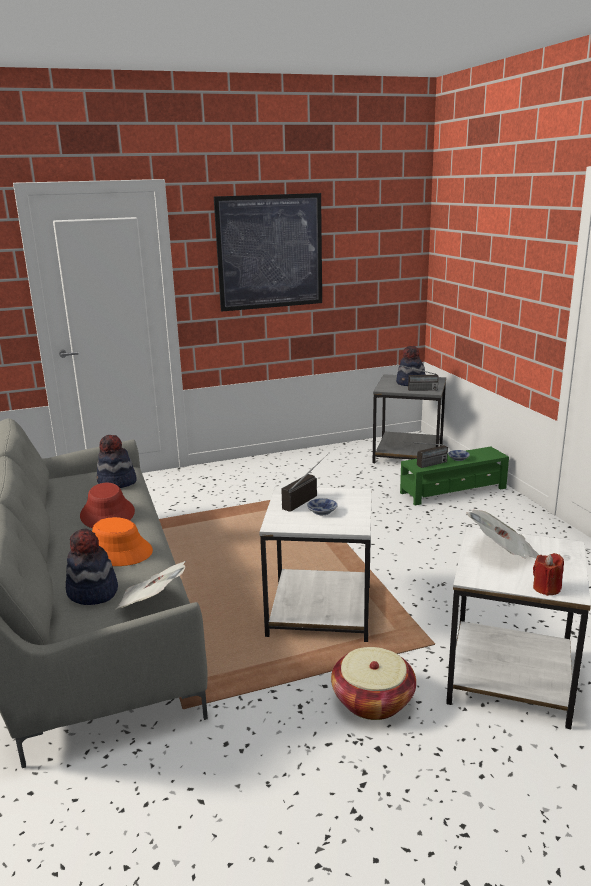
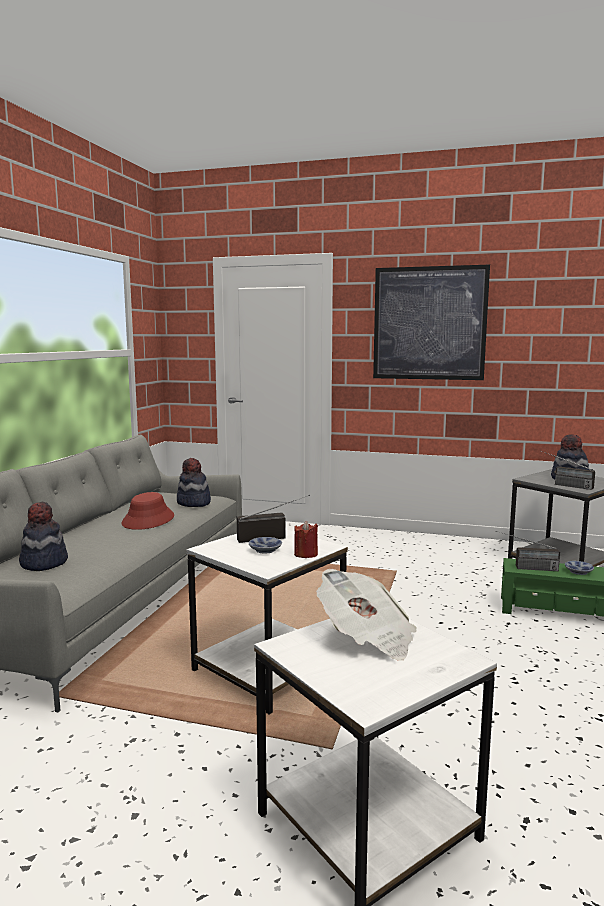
camera: 35 degrees right, 10 degrees down
orange hat [92,517,153,566] -> none
newspaper [115,561,186,610] -> none
basket [331,647,416,720] -> none
red candle [533,553,564,596] -> red candle moved to [294,521,318,558]

